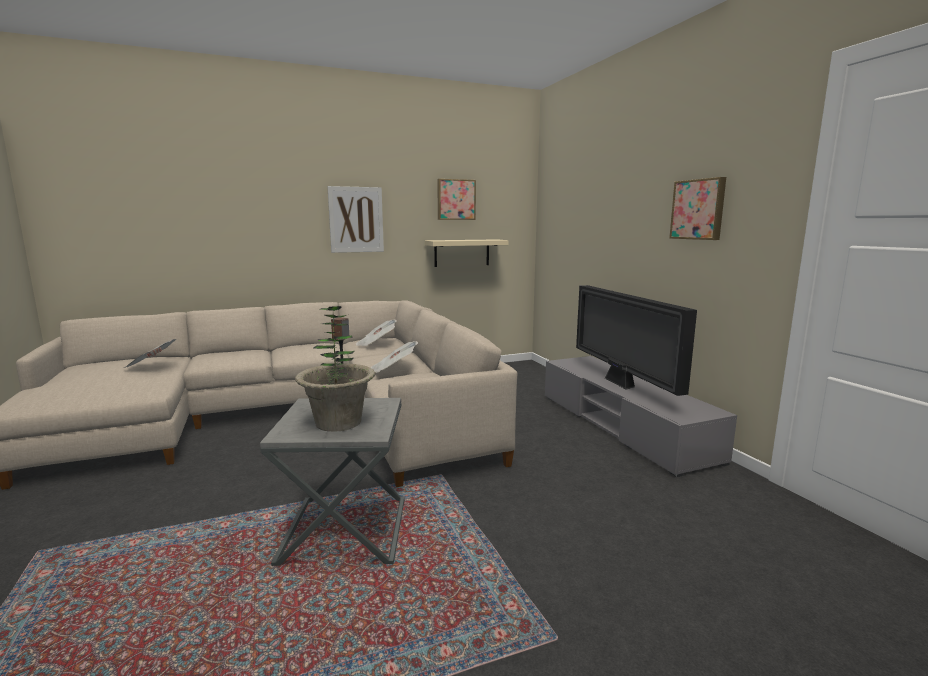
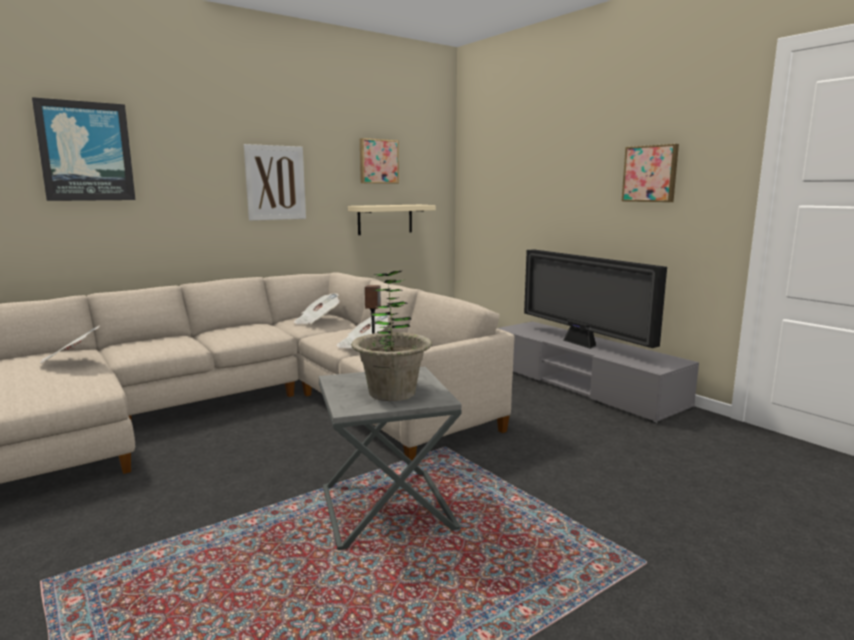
camera: 15 degrees left, 0 degrees up
none -> picture [32,97,135,201]

